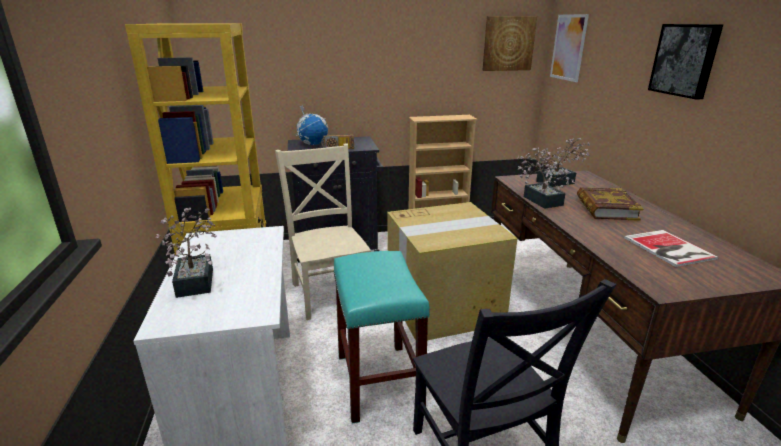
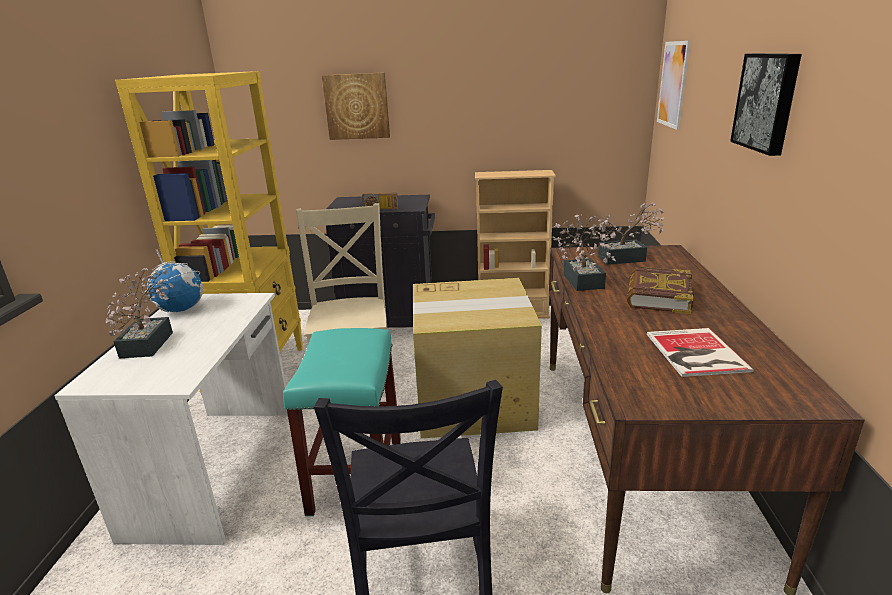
camera: 15 degrees right, 0 degrees up
globe [295,105,328,145] -> globe moved to [144,249,203,313]
picture [482,16,537,71] -> picture moved to [322,72,390,140]

